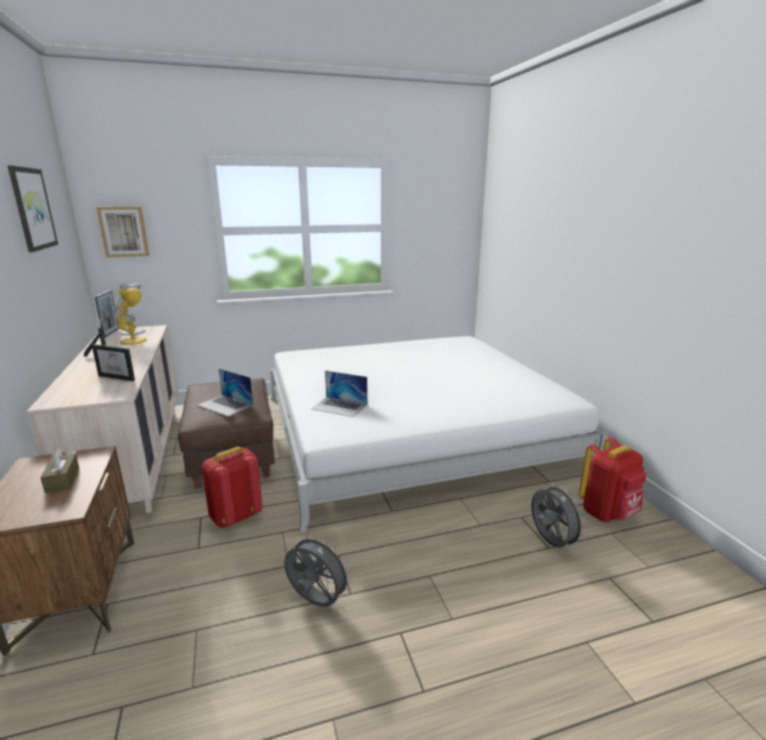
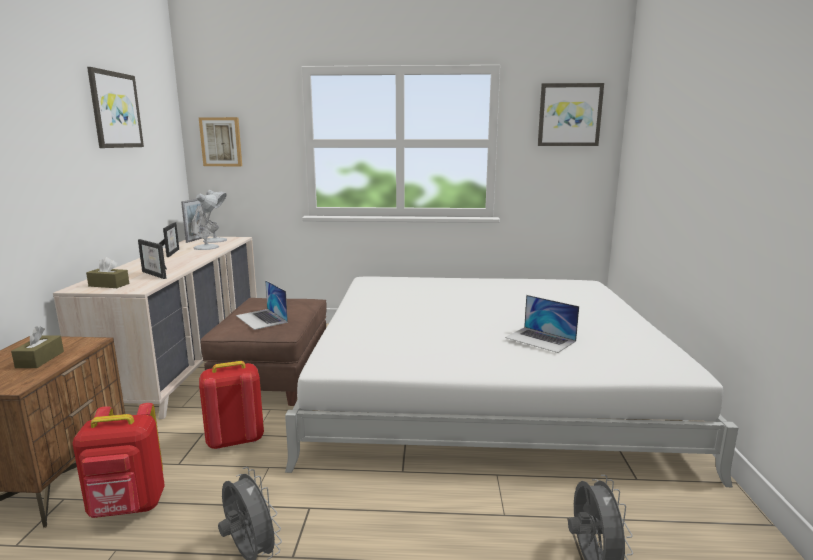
camera: 20 degrees right, 5 degrees down
yellow table lamp [118,288,147,345] -> white table lamp [191,194,219,250]
laptop [311,371,368,417] -> laptop moved to [505,295,579,353]
red backpack [579,437,647,522] -> red backpack moved to [73,403,165,518]
none -> brown tissue box [86,257,129,288]
none -> picture [538,83,604,146]

